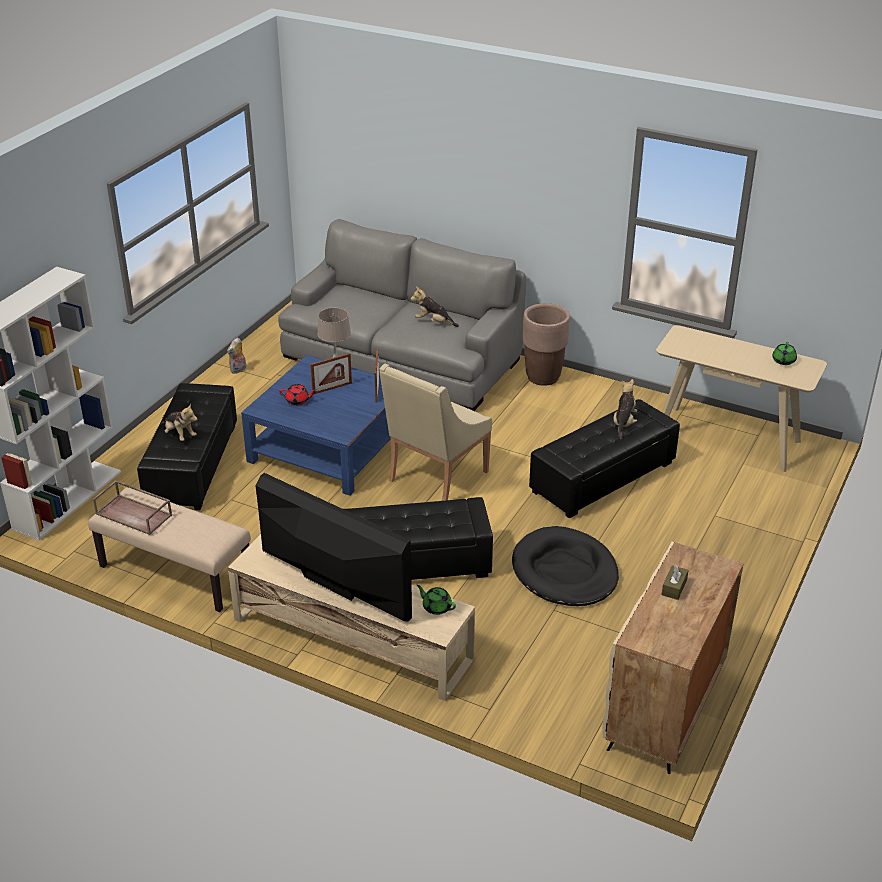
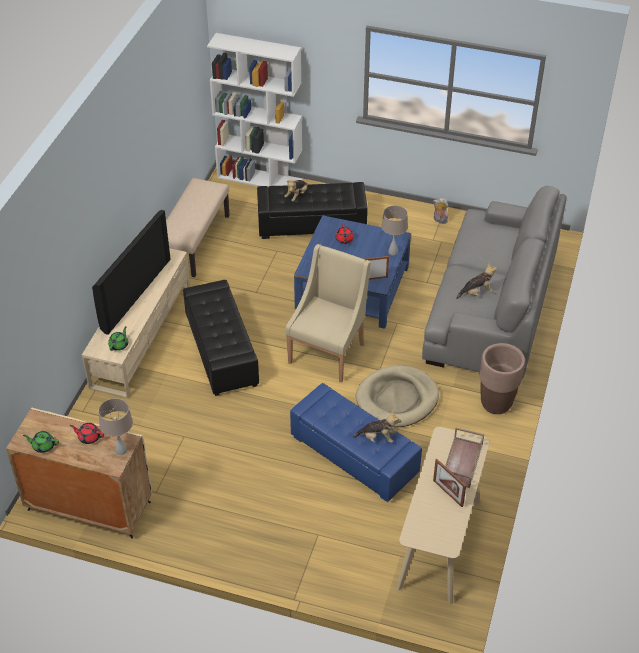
camera: 80 degrees right, 10 degrees up
brown tray [93,480,172,535] -> brown tray moved to [445,427,484,488]
picture frame [310,353,352,395] -> picture frame moved to [433,459,466,507]
beige armchair [379,364,492,501] -> beige armchair turned 90 degrees clockwise [286,244,371,383]
plush toy [411,287,459,327] -> plush toy turned 60 degrees clockwise [456,263,497,299]
black dog bed [512,526,619,606] -> none
black ottoman [529,399,680,519] -> blue ottoman [290,383,422,502]
brown tissue box [662,565,688,600] -> red teapot [70,423,104,444]
green teapot [772,342,797,365] -> green teapot moved to [23,431,59,453]
none -> beige table lamp [98,398,133,455]
none -> beige dog bed [356,366,439,427]

